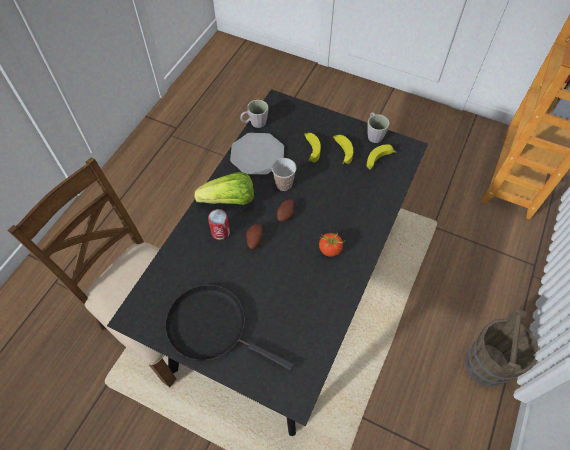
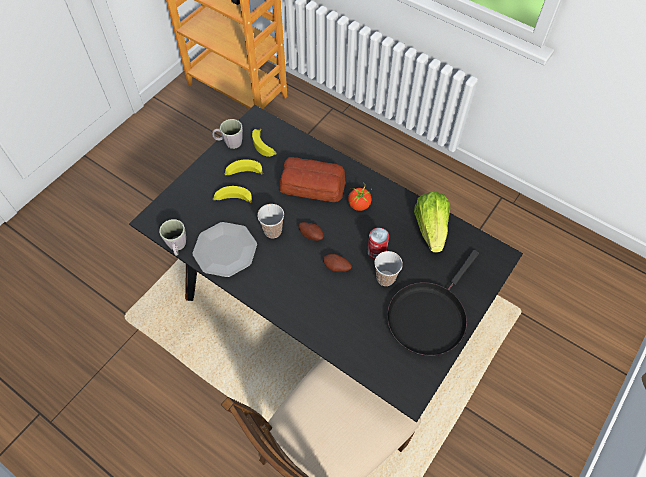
camera: 80 degrees left, 0 degrees up
lettuce [194,172,254,205] -> lettuce moved to [414,192,450,252]
can [208,209,230,240] -> can moved to [367,227,389,259]
brown bucket [465,309,539,387] -> none
none -> bread [279,157,346,202]
none -> cup [374,251,403,286]

